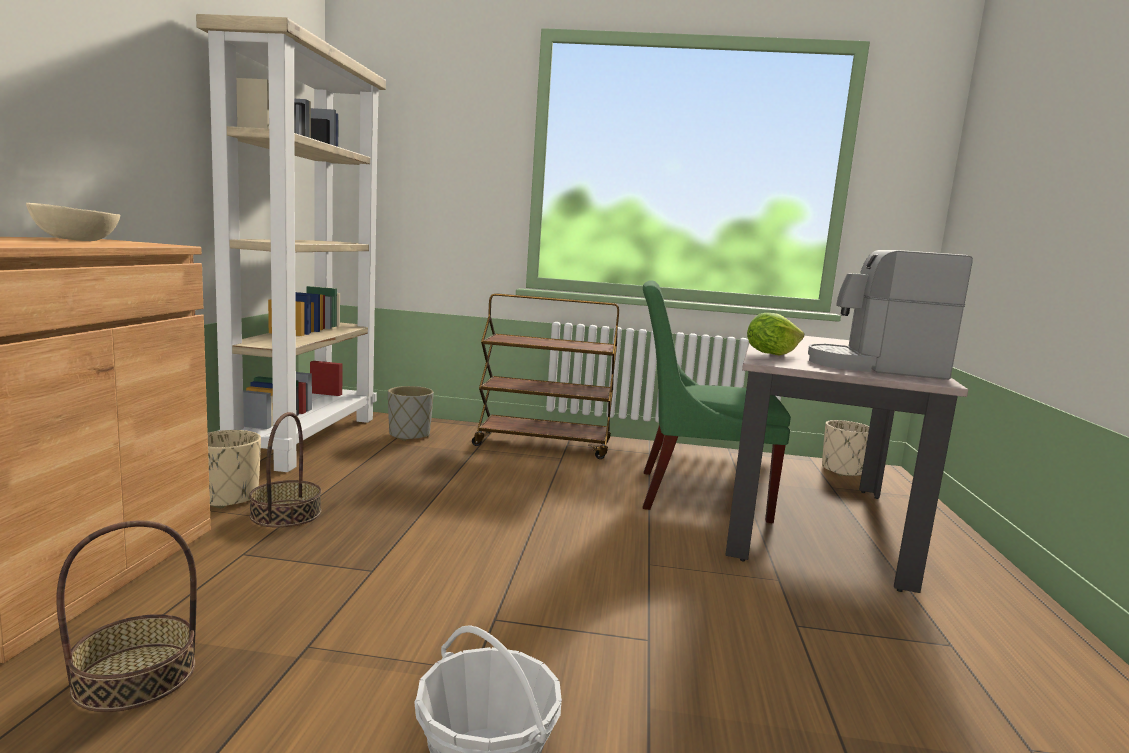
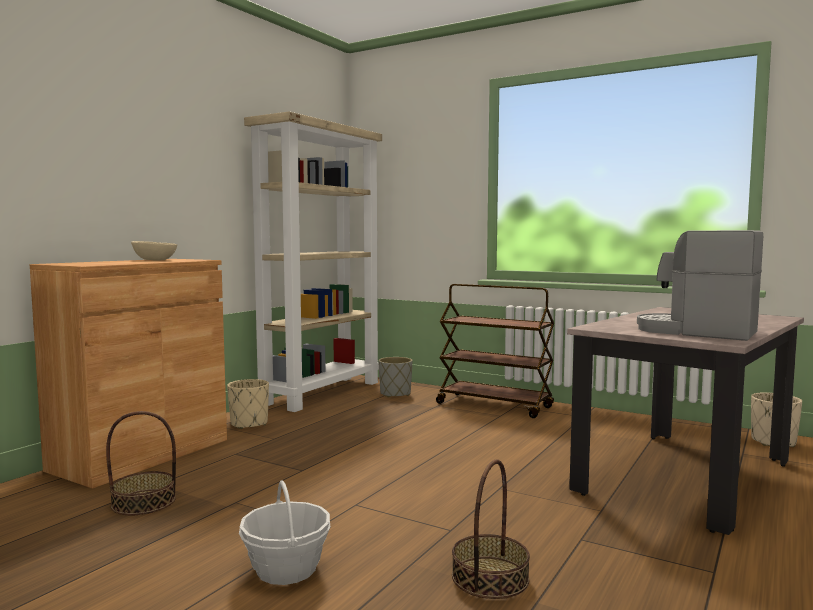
camera: 25 degrees right, 5 degrees down
basket [249,412,322,528] -> basket moved to [452,459,530,599]
green chair [643,280,791,523] -> none
lettuce [747,313,804,356] -> none

